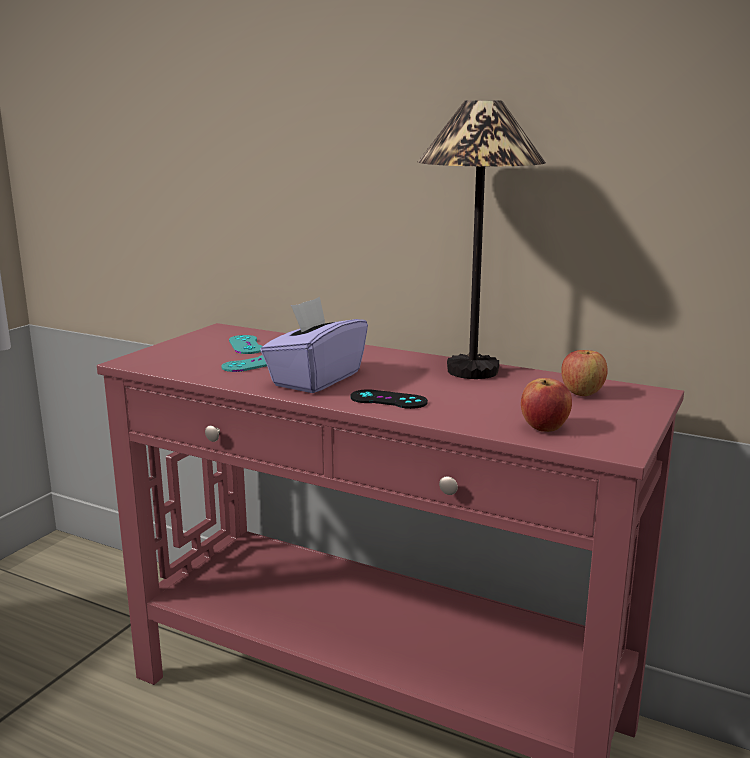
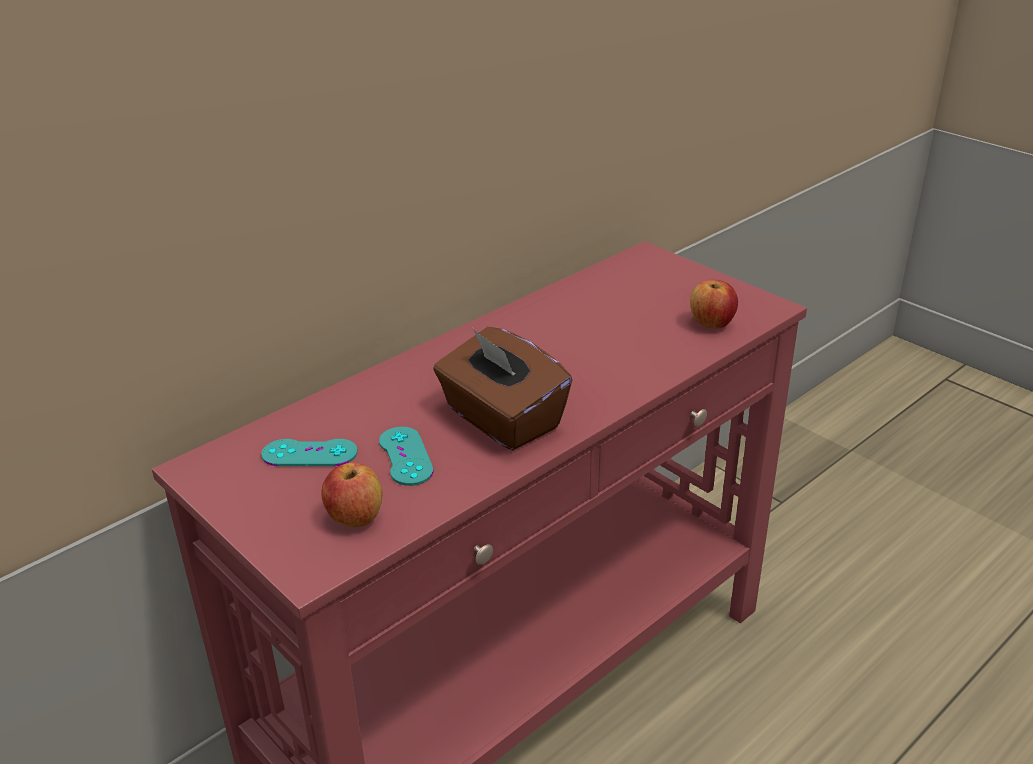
camera: 70 degrees left, 15 degrees up
purple tissue box [260,297,368,393] -> brown tissue box [433,327,572,450]
black game controller [350,389,428,409] -> none
table lamp [418,100,546,379] -> none
apple [561,350,608,396] -> apple moved to [321,463,382,527]

